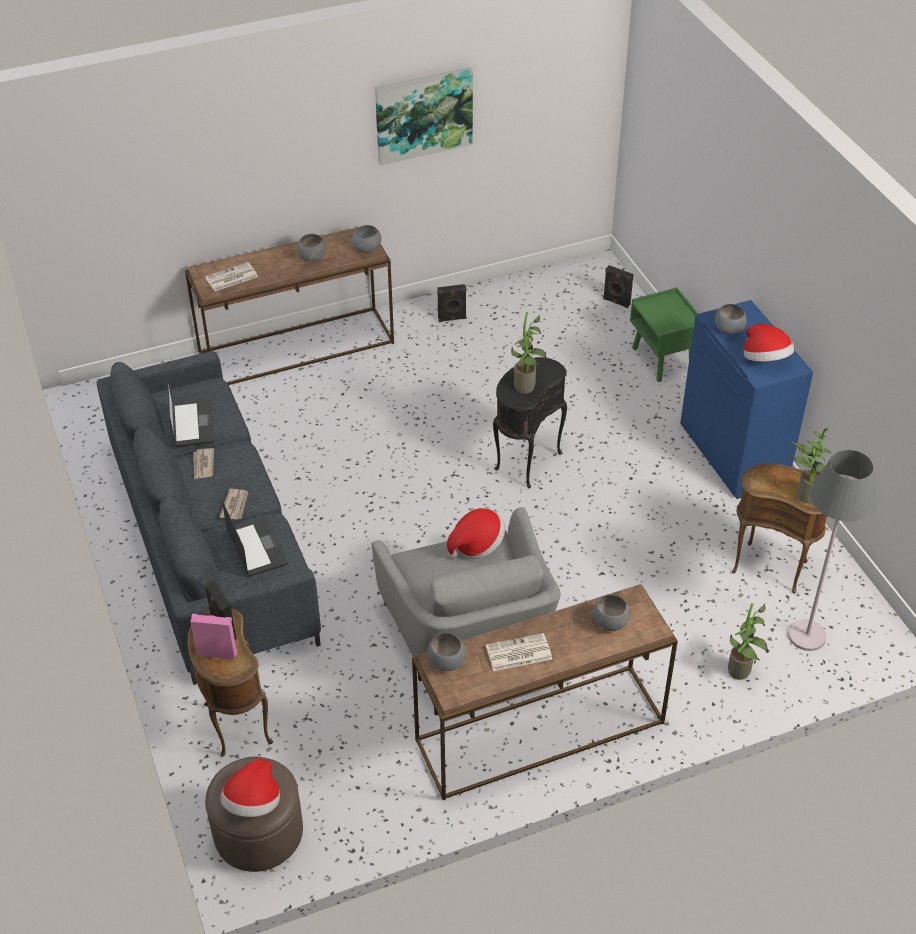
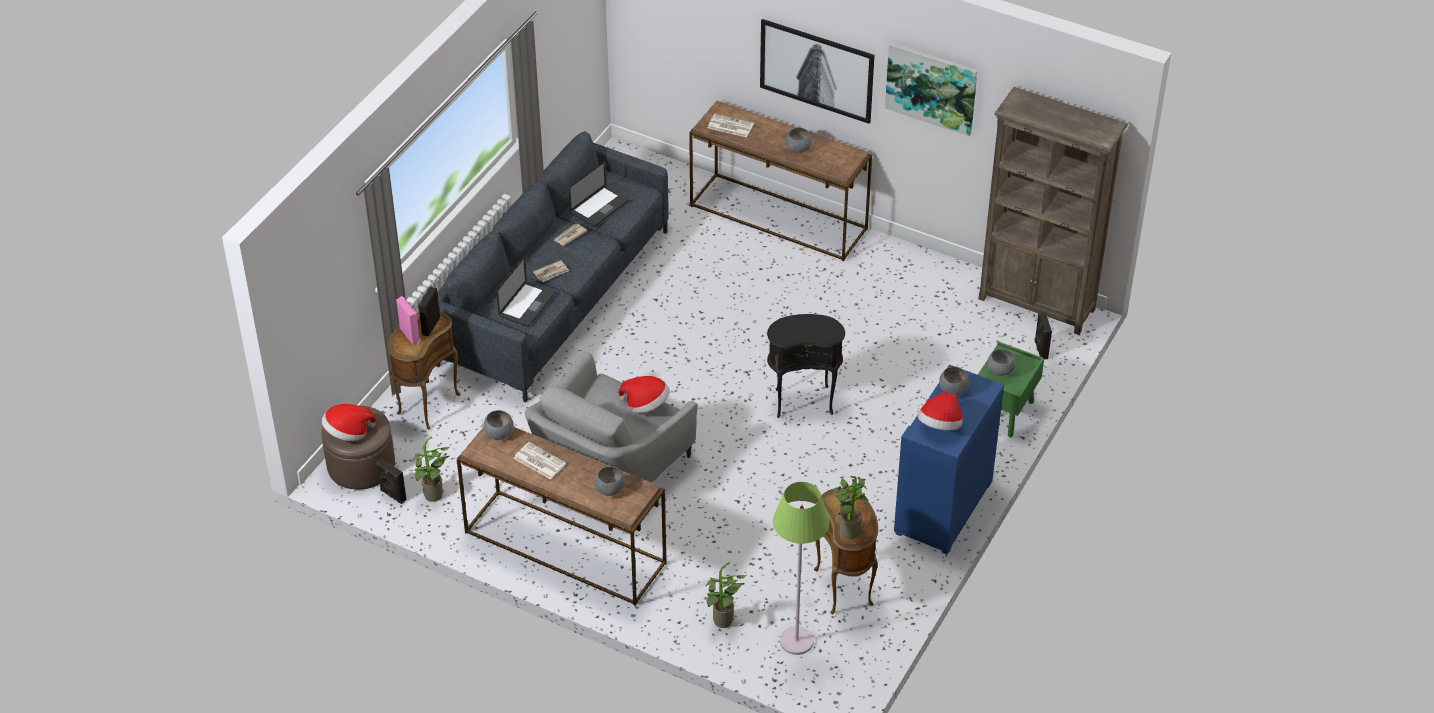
camera: 50 degrees right, 0 degrees up
grey bowl [352,225,381,253] -> grey bowl moved to [987,349,1016,376]
black speaker [438,284,467,322] -> black speaker moved to [376,458,407,504]
potted plant [511,312,548,394] -> potted plant moved to [412,436,450,502]
grey floor lamp [788,450,877,651] -> green floor lamp [773,482,830,655]
none -> picture [760,19,875,124]
none -> brown bookcase [979,87,1128,335]

